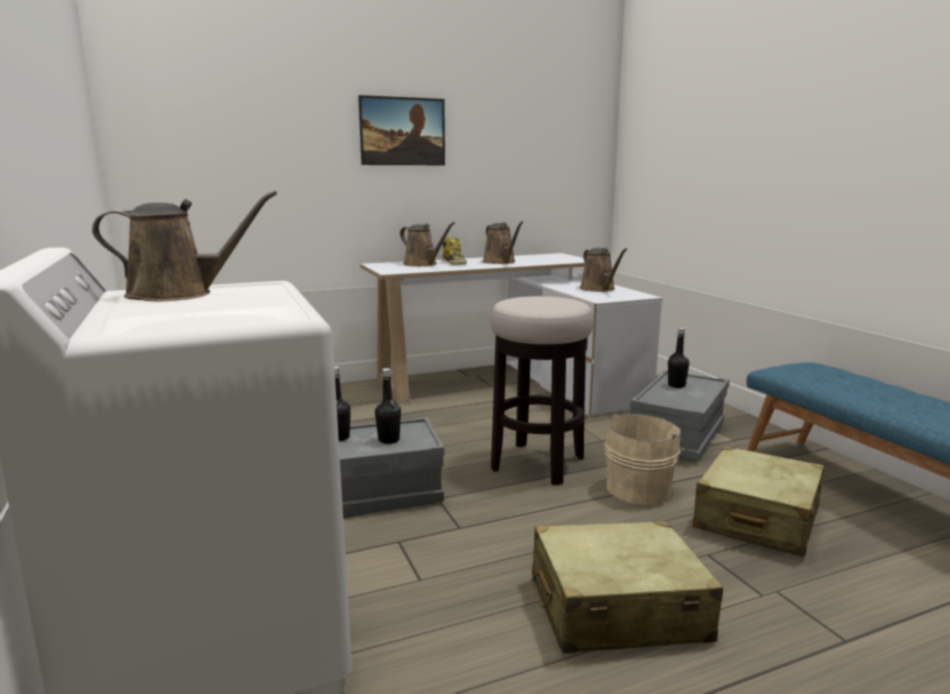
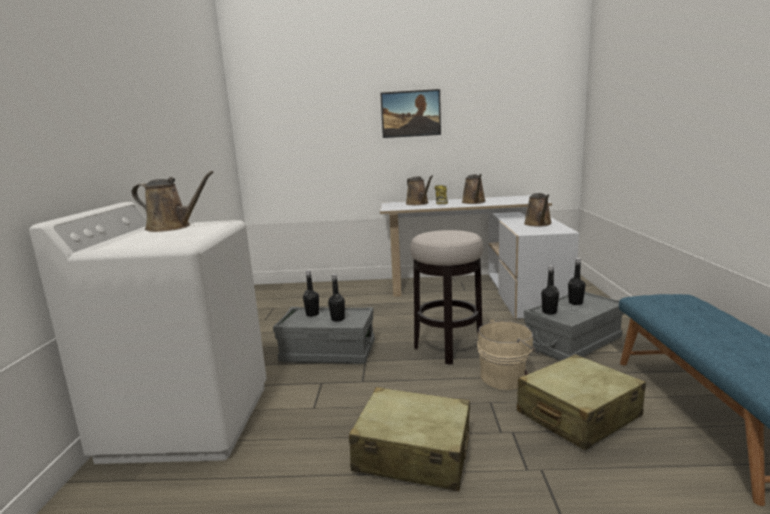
camera: 25 degrees right, 0 degrees up
none -> black bottle [541,265,559,315]

